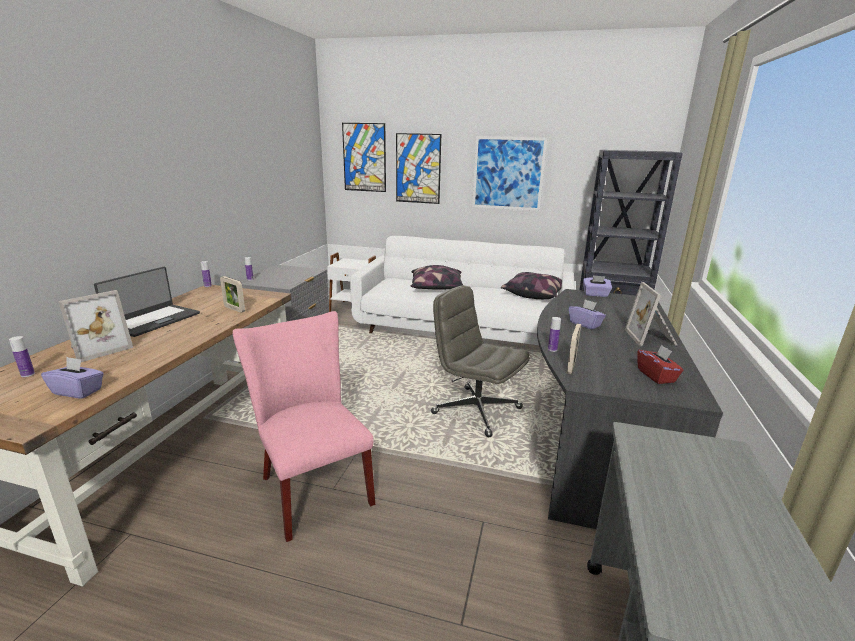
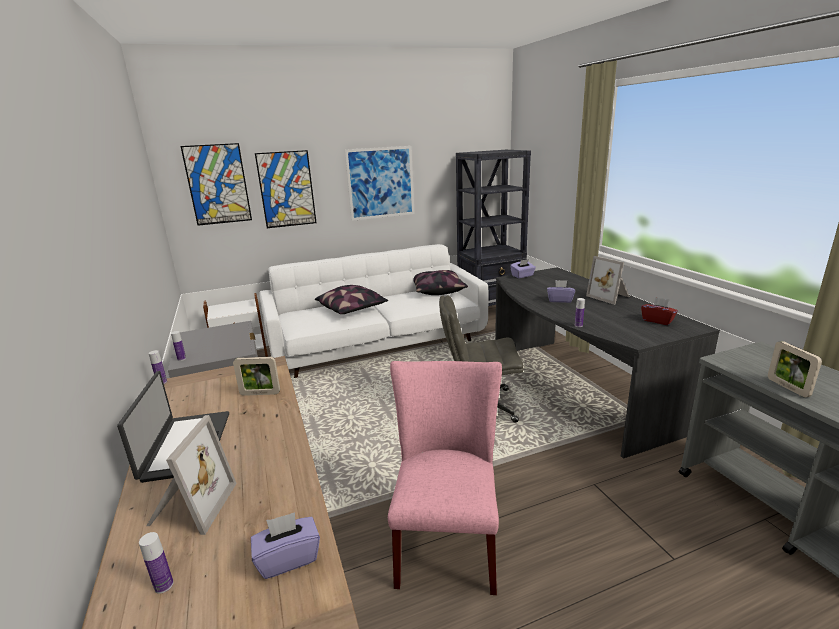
camera: 35 degrees left, 0 degrees up
pink chair [232,311,375,542] -> pink chair turned 75 degrees clockwise [388,361,502,595]
picture frame [567,324,581,374] -> picture frame moved to [768,341,822,398]

